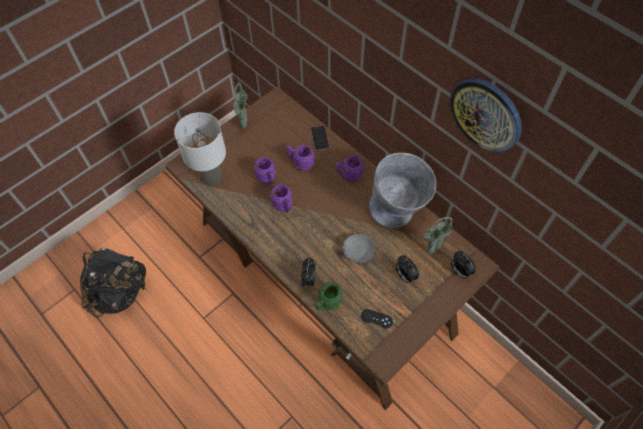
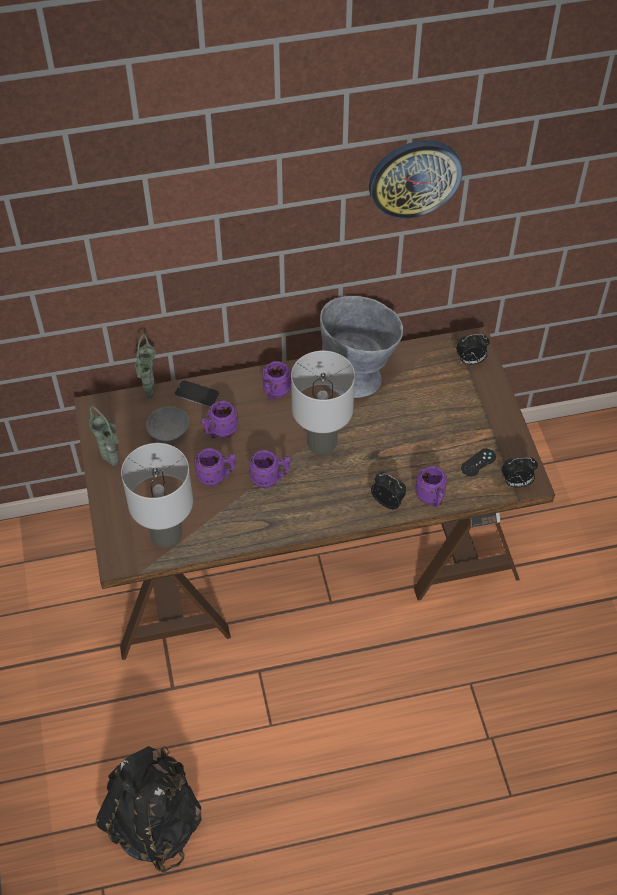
camera: 60 degrees left, 5 degrees down
green mug [316,282,343,311] -> purple mug [415,466,447,508]
grey bowl [342,234,375,263] -> grey bowl moved to [146,406,189,443]
alarm clock [395,255,419,283] -> alarm clock moved to [502,457,538,488]
green vase [423,217,452,254] -> green vase moved to [135,334,156,399]
none -> white table lamp [291,351,355,455]

